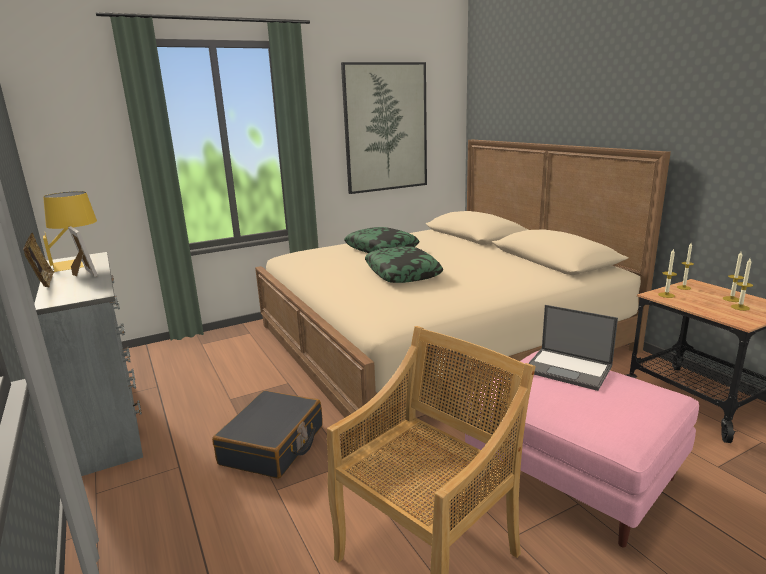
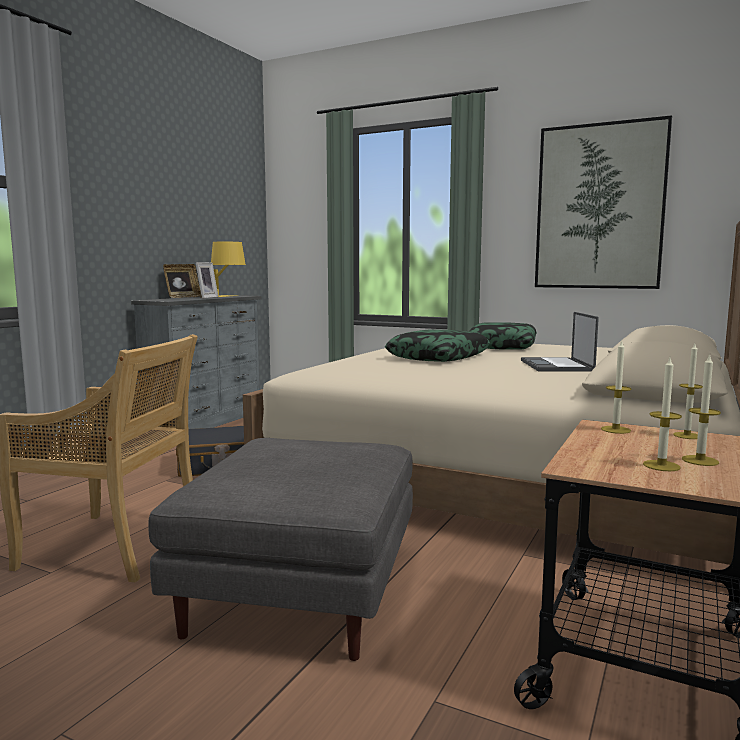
camera: 55 degrees right, 10 degrees down
pink ottoman [465,350,699,548] -> grey ottoman [148,438,413,661]
laptop [528,305,618,391] -> laptop moved to [521,312,599,371]

